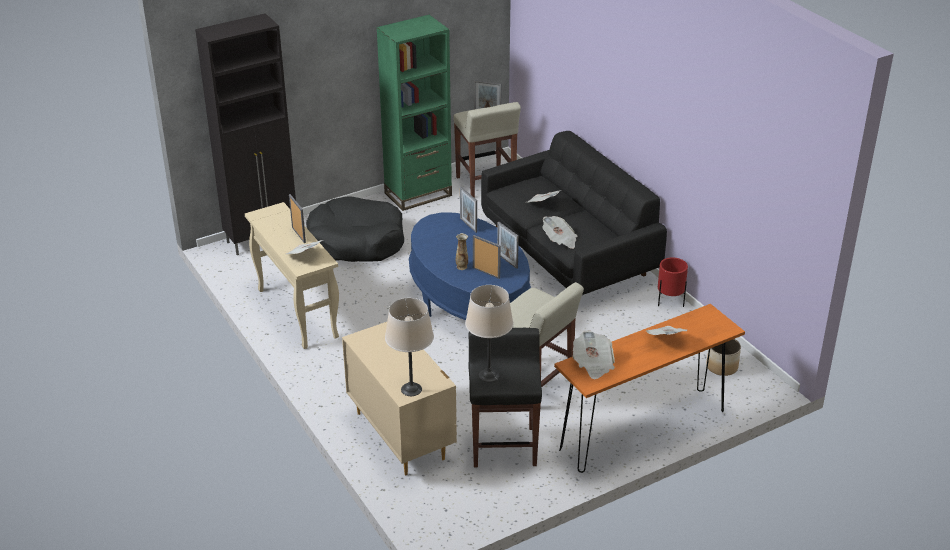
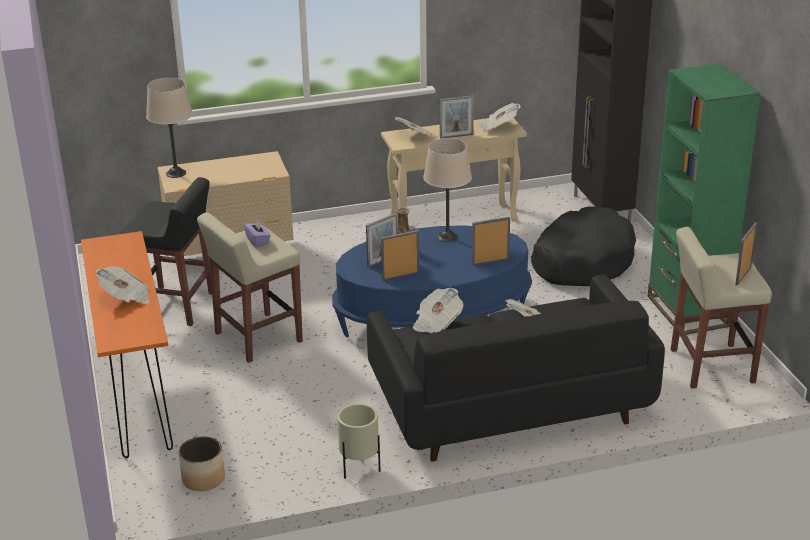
camera: 105 degrees right, 5 degrees down
beige table lamp [465,285,514,382] -> beige table lamp moved to [423,138,472,242]
newspaper [573,330,615,379] -> newspaper moved to [478,103,521,132]
red planter [658,257,688,307] -> beige planter [337,404,380,478]
none -> purple tissue box [244,219,270,247]

